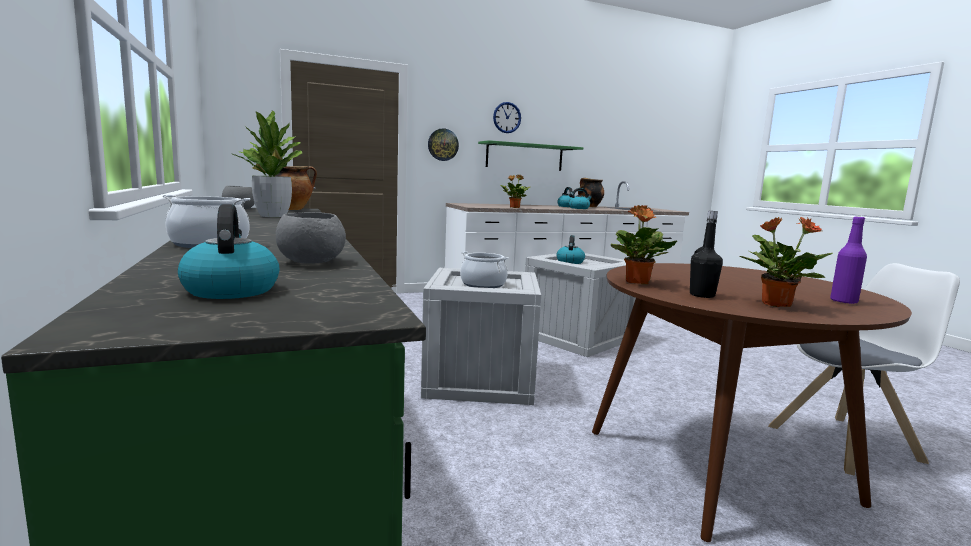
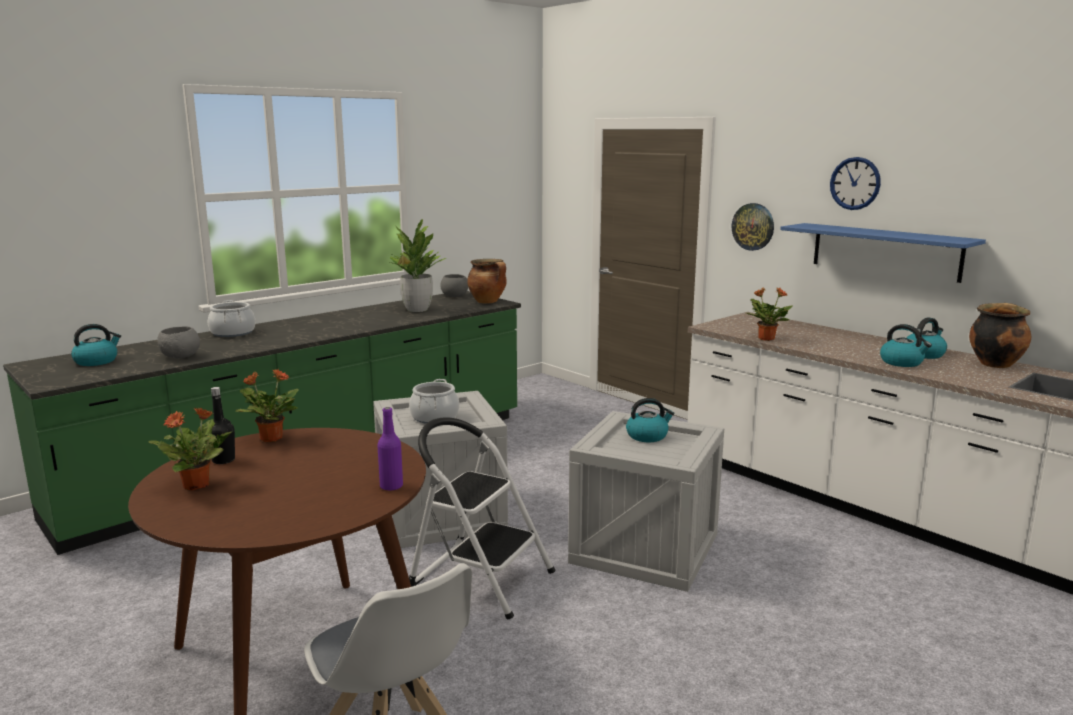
camera: 70 degrees right, 5 degrees up
green shelf [478,140,583,171] -> blue shelf [780,223,986,283]
purple bottle [830,217,867,304] -> purple bottle moved to [377,407,403,491]
none -> step ladder [409,417,556,619]

